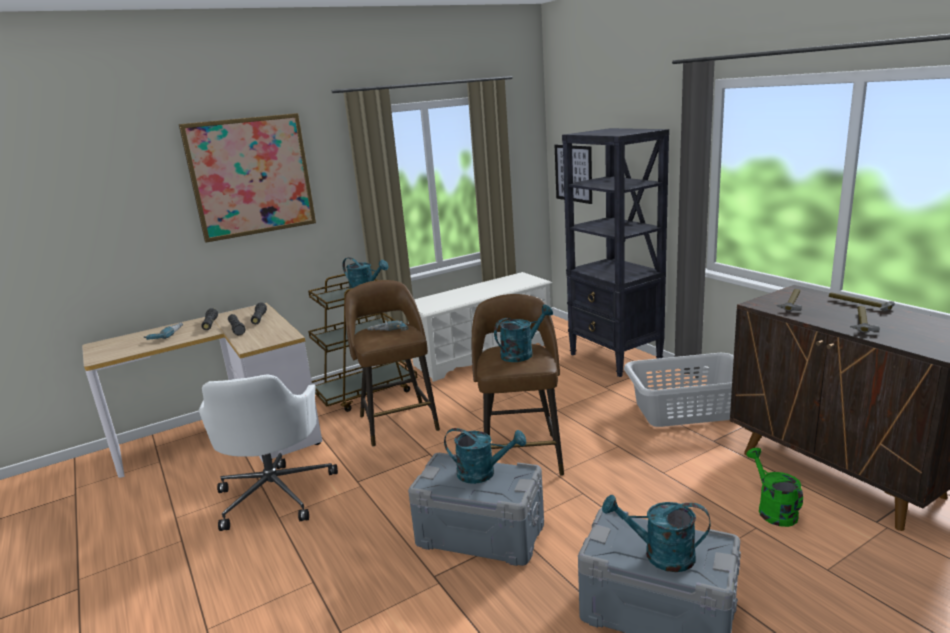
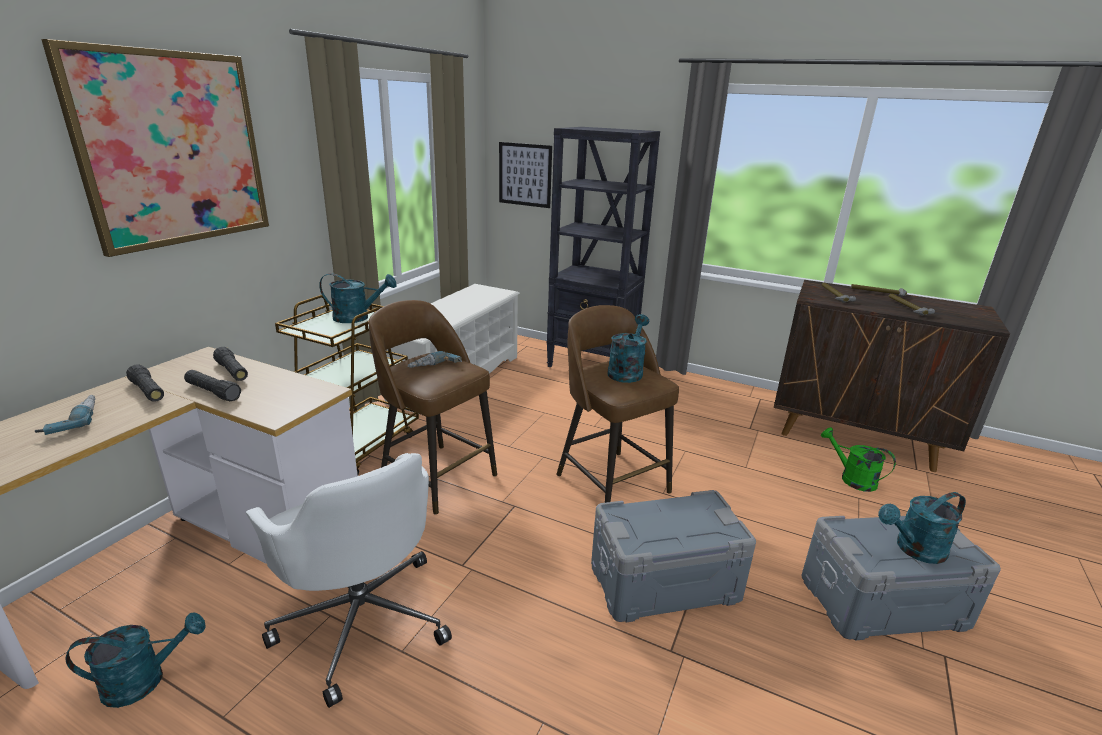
camera: 35 degrees left, 5 degrees up
turquoise watering can [444,428,526,484] -> turquoise watering can moved to [65,613,206,708]
grey laundry basket [624,353,734,427] -> none

